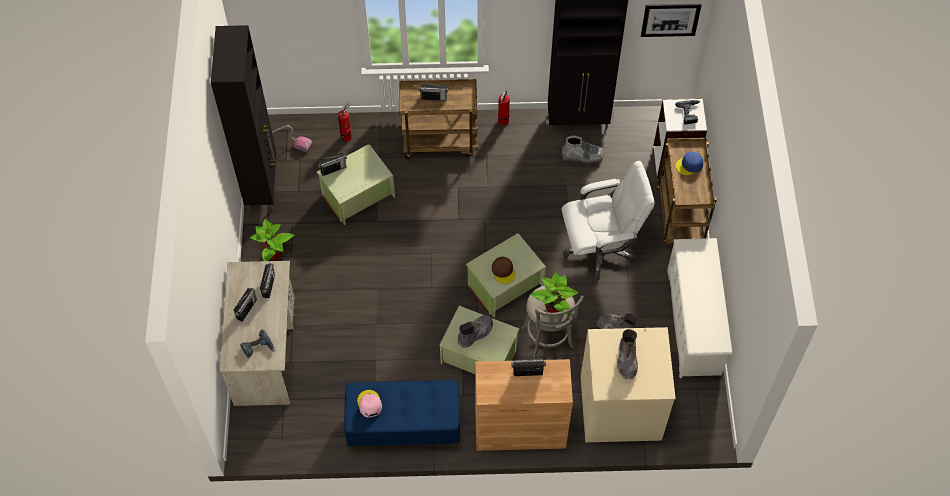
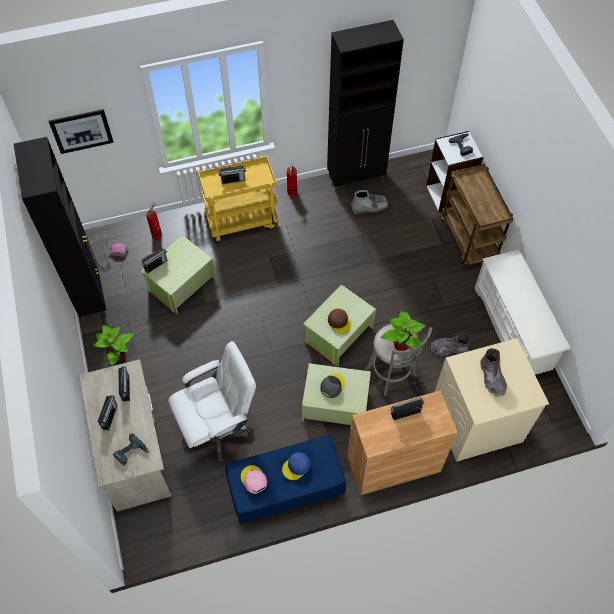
camera: 15 degrees left, 0 degrees up
brown cart [399,78,477,159] -> yellow cart [198,156,278,243]
grey boot [457,315,493,348] -> grey cap [320,373,345,398]
white office chair [562,161,655,280] -> white office chair moved to [168,341,256,462]
picture [641,4,702,37] -> picture moved to [49,109,114,154]
blue cap [676,152,703,176] -> blue cap moved to [282,452,311,480]

